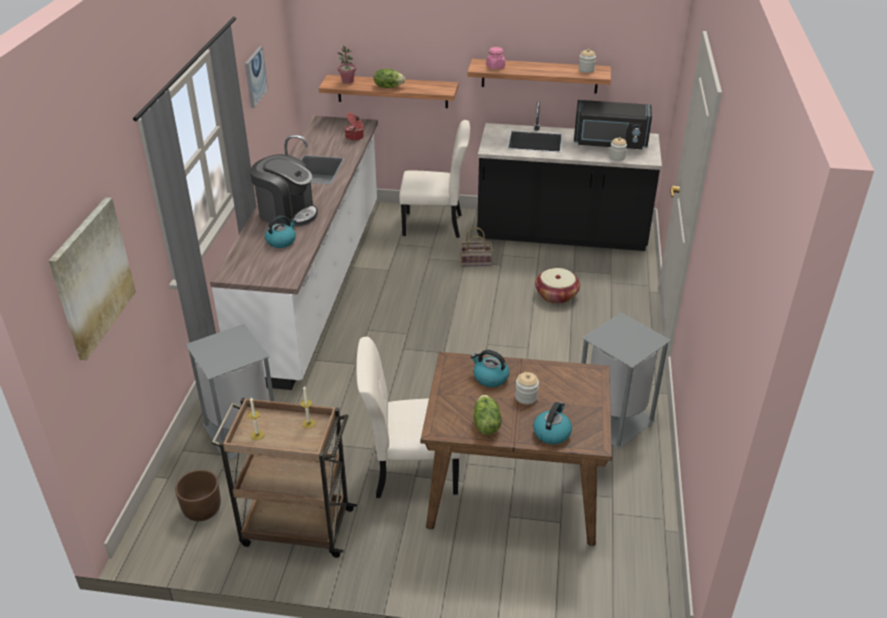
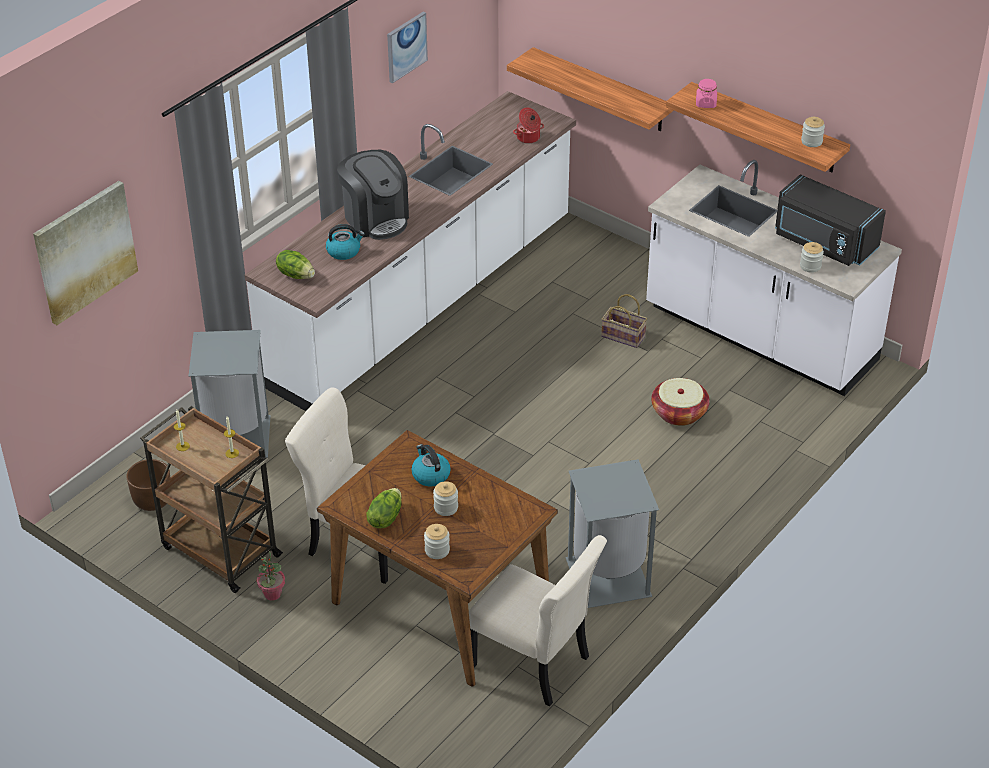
camera: 30 degrees right, 5 degrees up
potted plant [338,46,356,84] -> potted plant moved to [257,551,285,601]
lettuce [374,69,405,88] -> lettuce moved to [276,250,315,279]
beige chair [399,120,470,238] -> beige chair moved to [469,535,607,706]
black counter [477,101,662,251] -> white counter [646,160,902,396]
kettle [533,402,572,444] -> jar [424,524,450,559]

